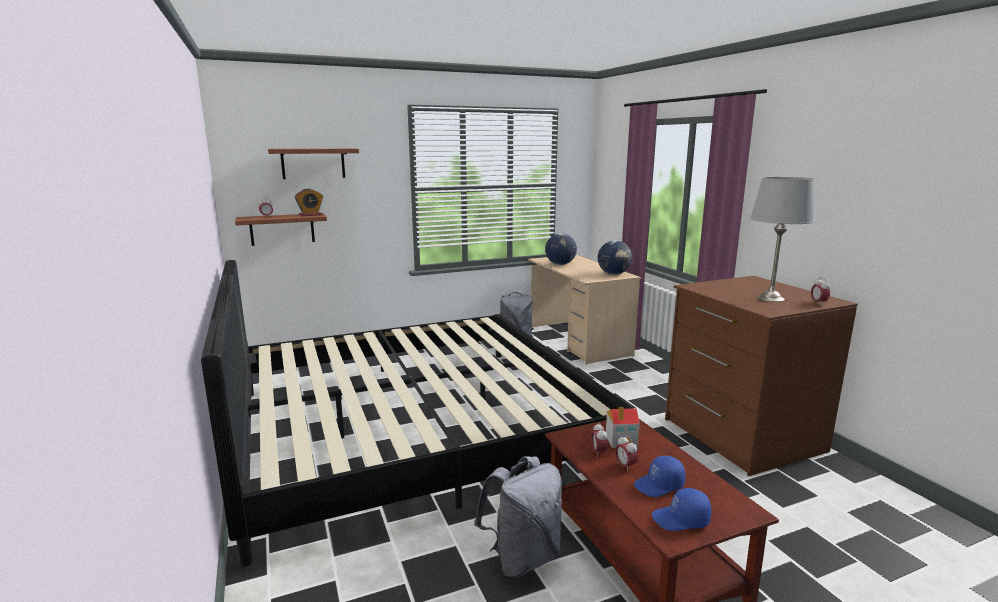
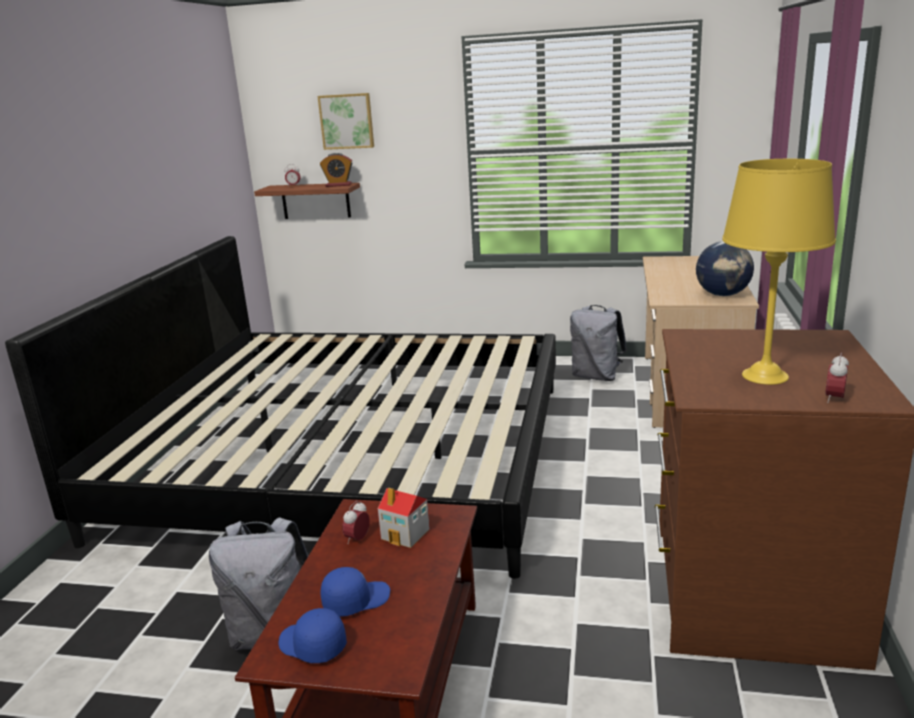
camera: 35 degrees right, 5 degrees up
shelf [268,149,359,179] -> picture [318,93,374,150]
globe [545,233,577,265] -> none
alarm clock [615,435,638,472] -> none
blue cap [634,456,685,497] -> blue cap turned 135 degrees clockwise [320,567,390,616]
grey table lamp [750,177,815,302] -> yellow table lamp [722,159,836,385]

